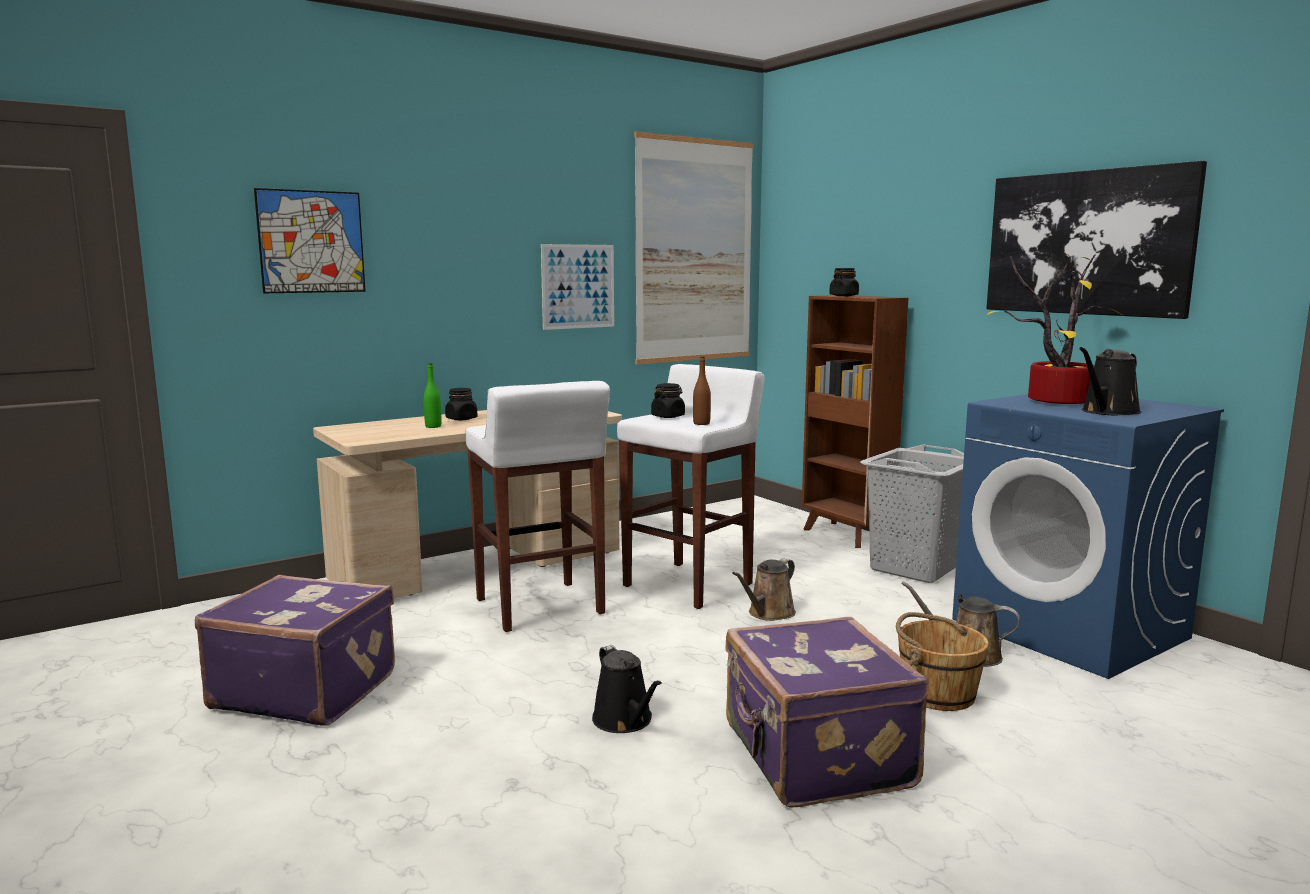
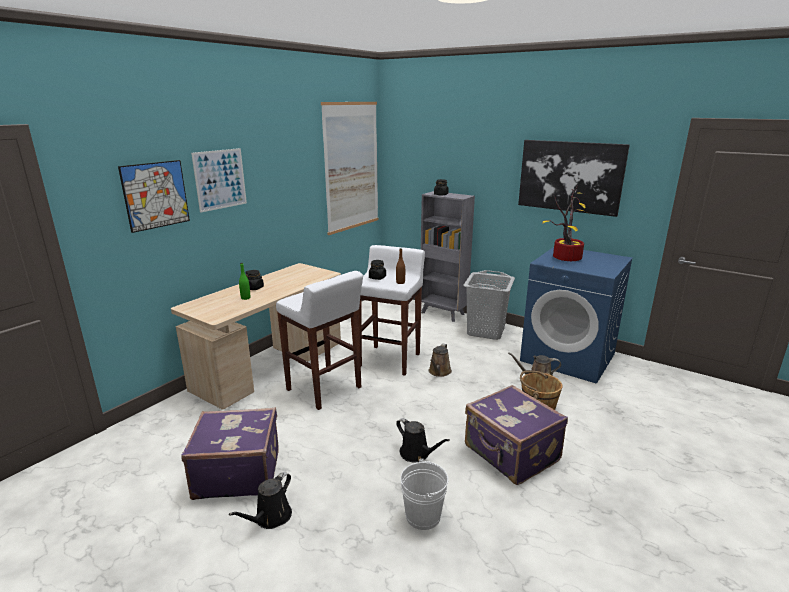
camera: 20 degrees left, 10 degrees up
picture [541,244,614,330] -> picture moved to [191,148,247,213]
brown bookcase [802,295,908,548] -> grey bookcase [421,191,475,322]
black watering can [1079,347,1141,415] -> black watering can moved to [229,472,292,529]
none -> white bucket [401,459,448,530]

